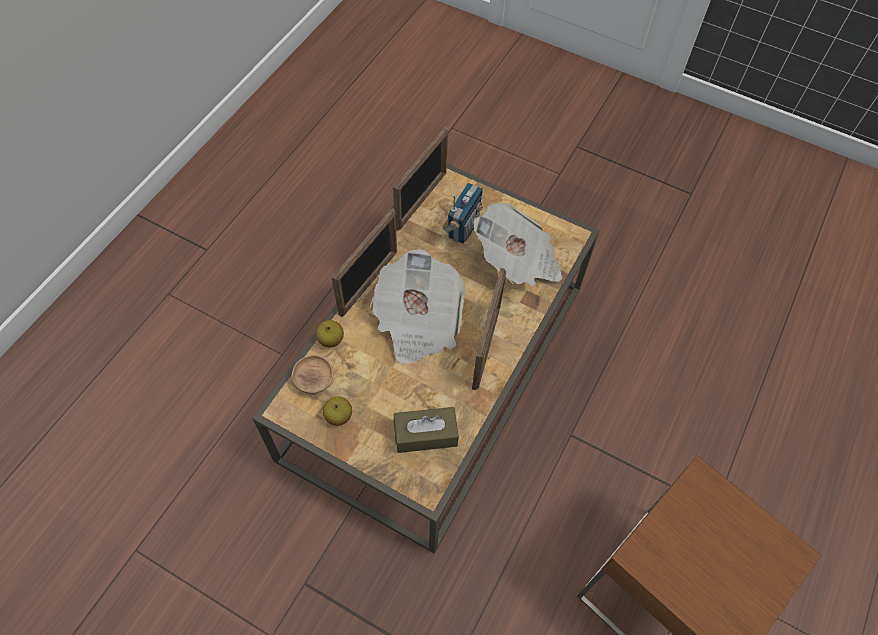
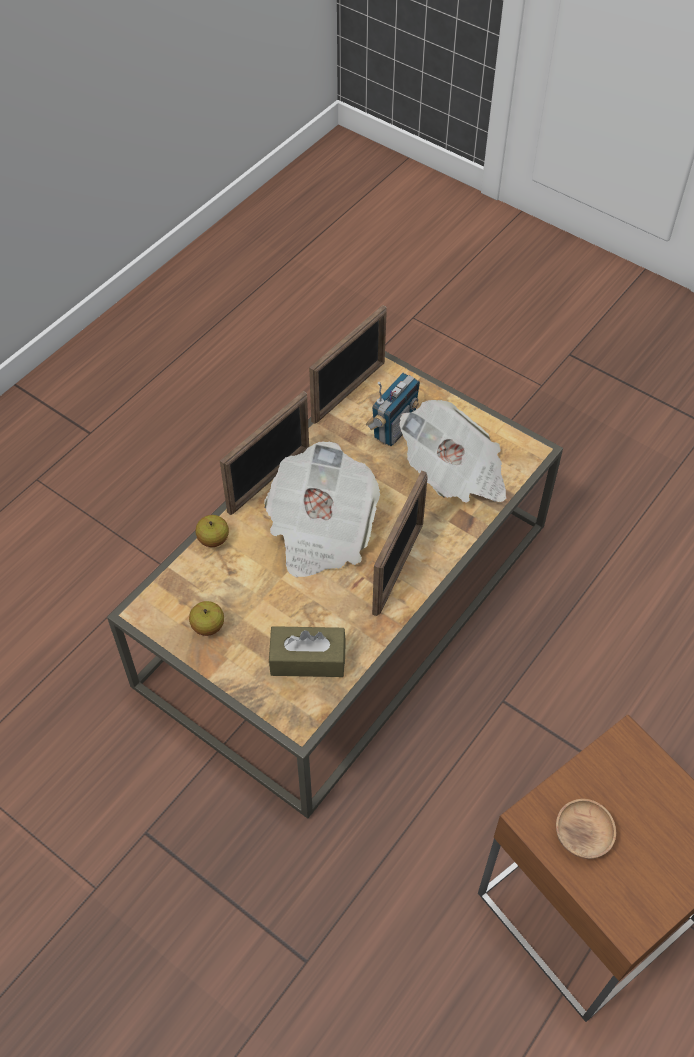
camera: 10 degrees right, 5 degrees down
brown bowl [292,355,334,394] -> brown bowl moved to [556,799,616,859]

